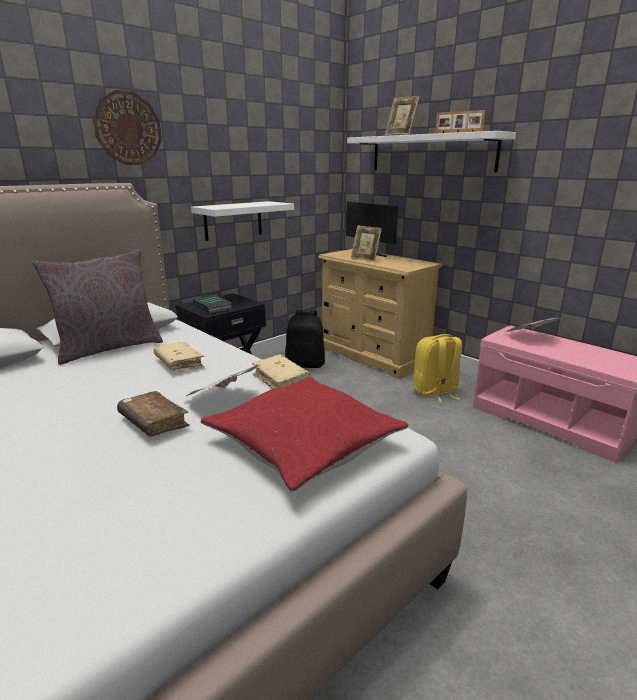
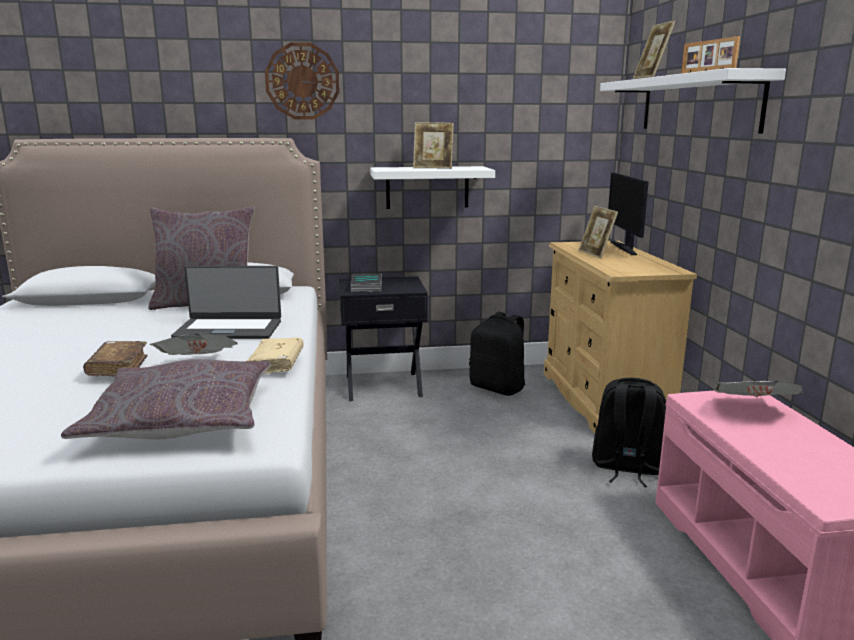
camera: 35 degrees right, 5 degrees down
beige book [154,342,205,371] -> laptop [171,266,281,339]
red pillow [201,377,408,492] -> grey pillow [61,359,271,439]
yellow backpack [413,334,462,403] -> black backpack [592,378,666,487]
none -> picture frame [413,122,454,169]

